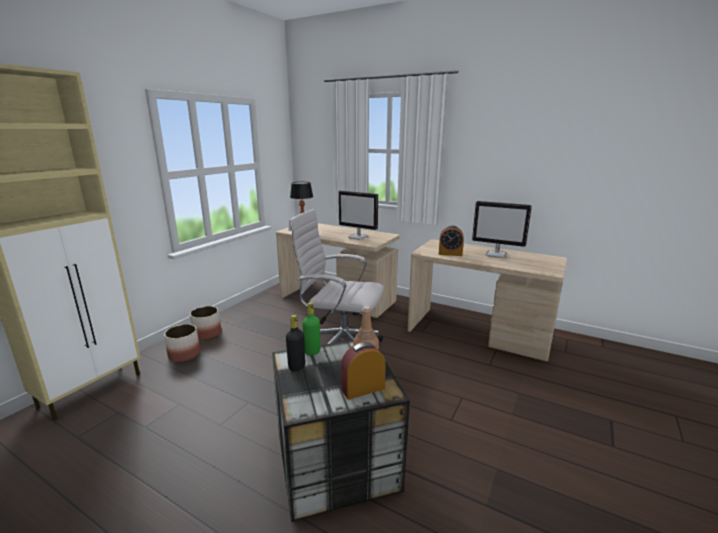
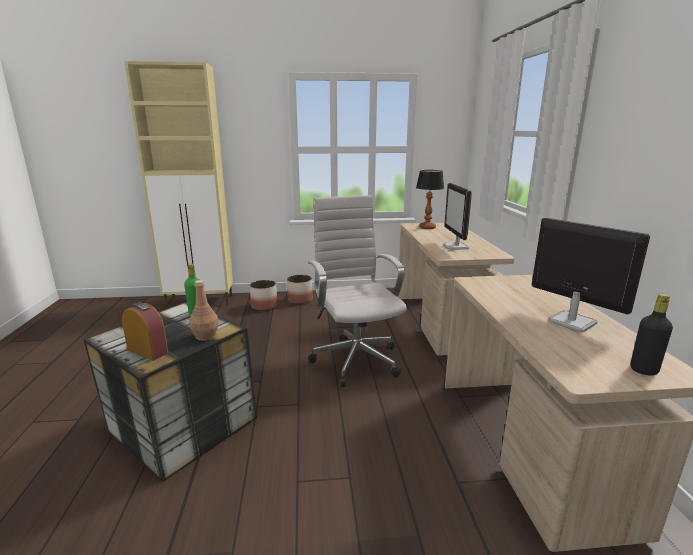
camera: 55 degrees right, 0 degrees up
black bottle [286,315,305,371] -> black bottle moved to [630,294,673,375]
alarm clock [439,225,464,256] -> none
monitor [472,201,532,258] -> monitor turned 150 degrees clockwise [532,218,650,332]

